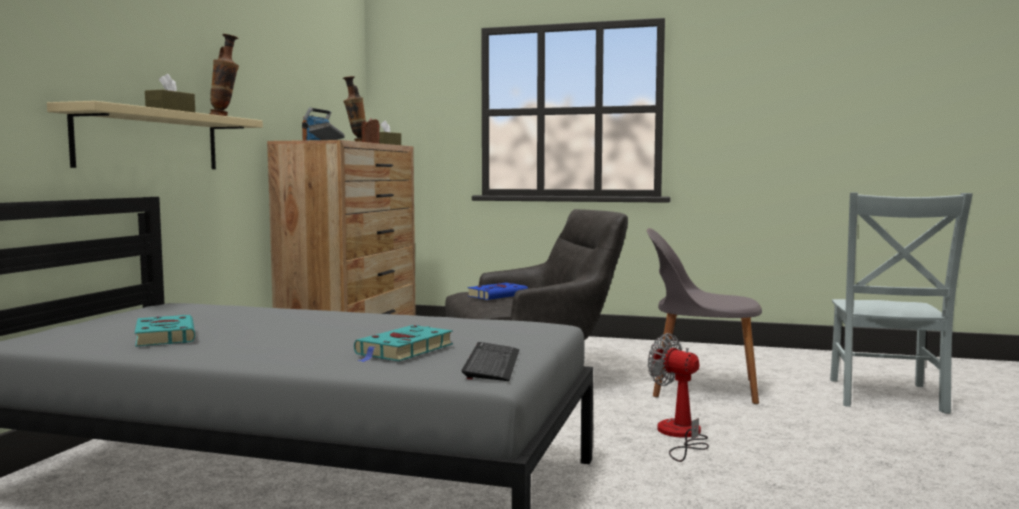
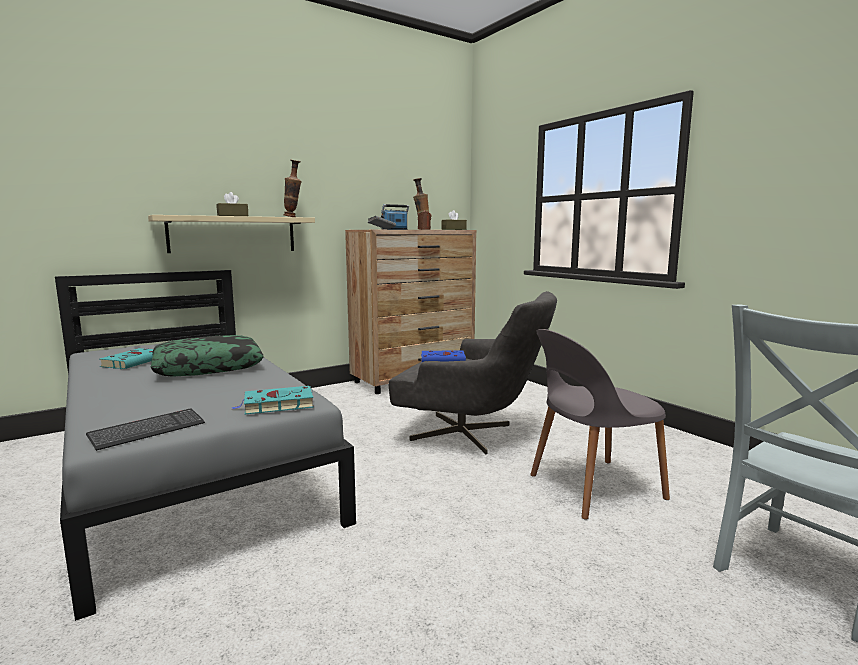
camera: 40 degrees right, 5 degrees up
turquoise book [354,325,453,362] -> turquoise book moved to [232,386,314,414]
grey chair [647,228,762,404] -> grey chair turned 75 degrees counterclockwise [530,329,670,520]
fan [648,333,709,462] -> none
none -> pillow [150,335,264,377]

